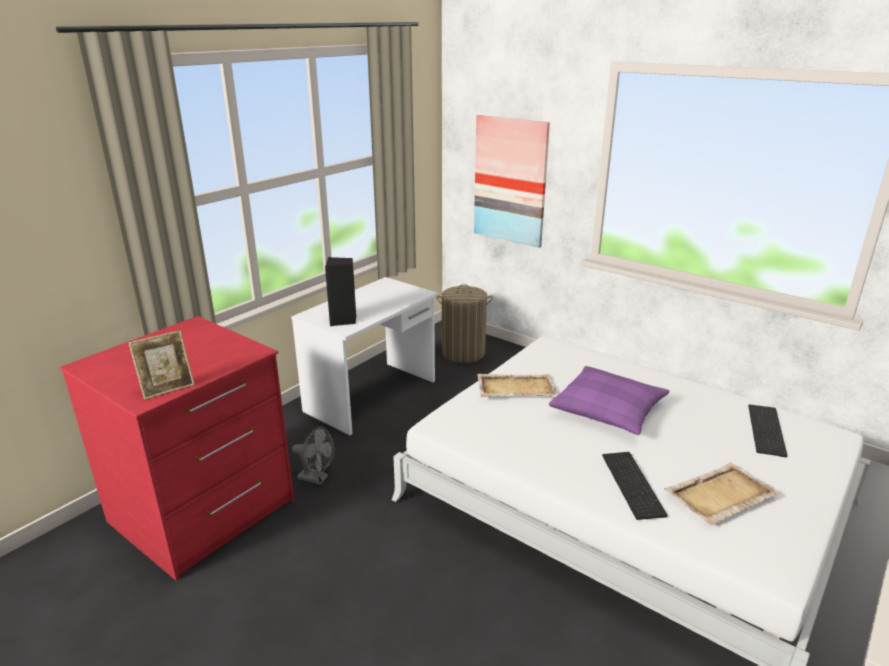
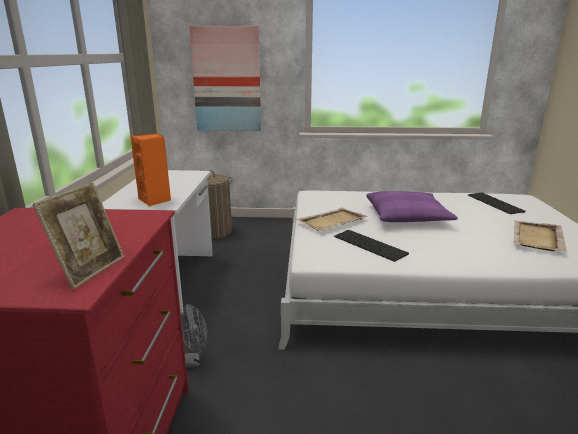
camera: 35 degrees left, 5 degrees down
black speaker [325,257,356,326] -> orange speaker [130,134,171,207]
keyboard [602,452,667,520] -> keyboard moved to [334,230,409,262]

